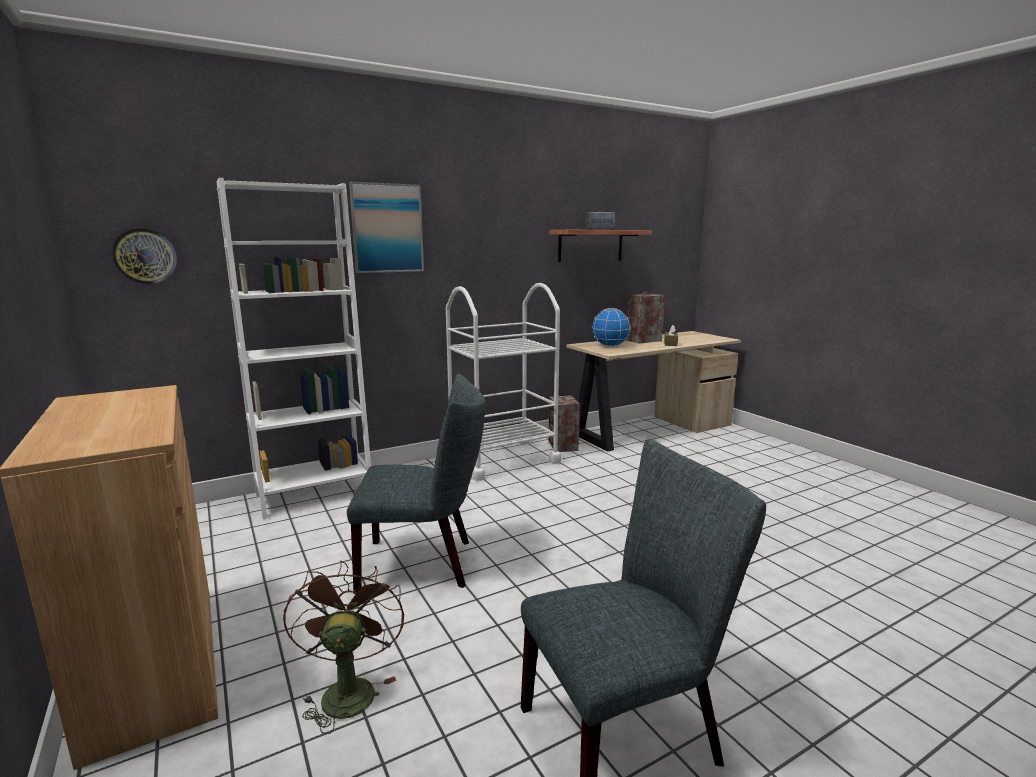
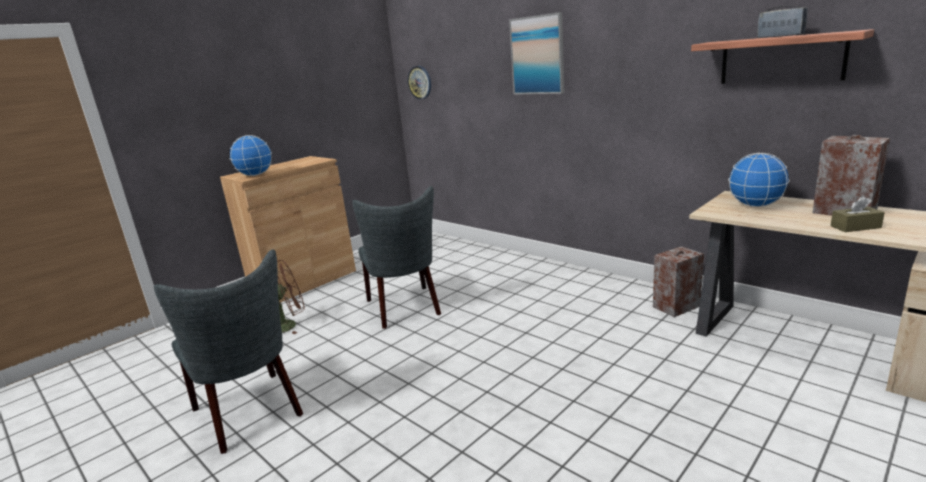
camera: 75 degrees right, 5 degrees up
white bookcase [217,178,371,519] -> none
white cart [446,283,561,481] -> none
none -> globe [230,135,272,176]

